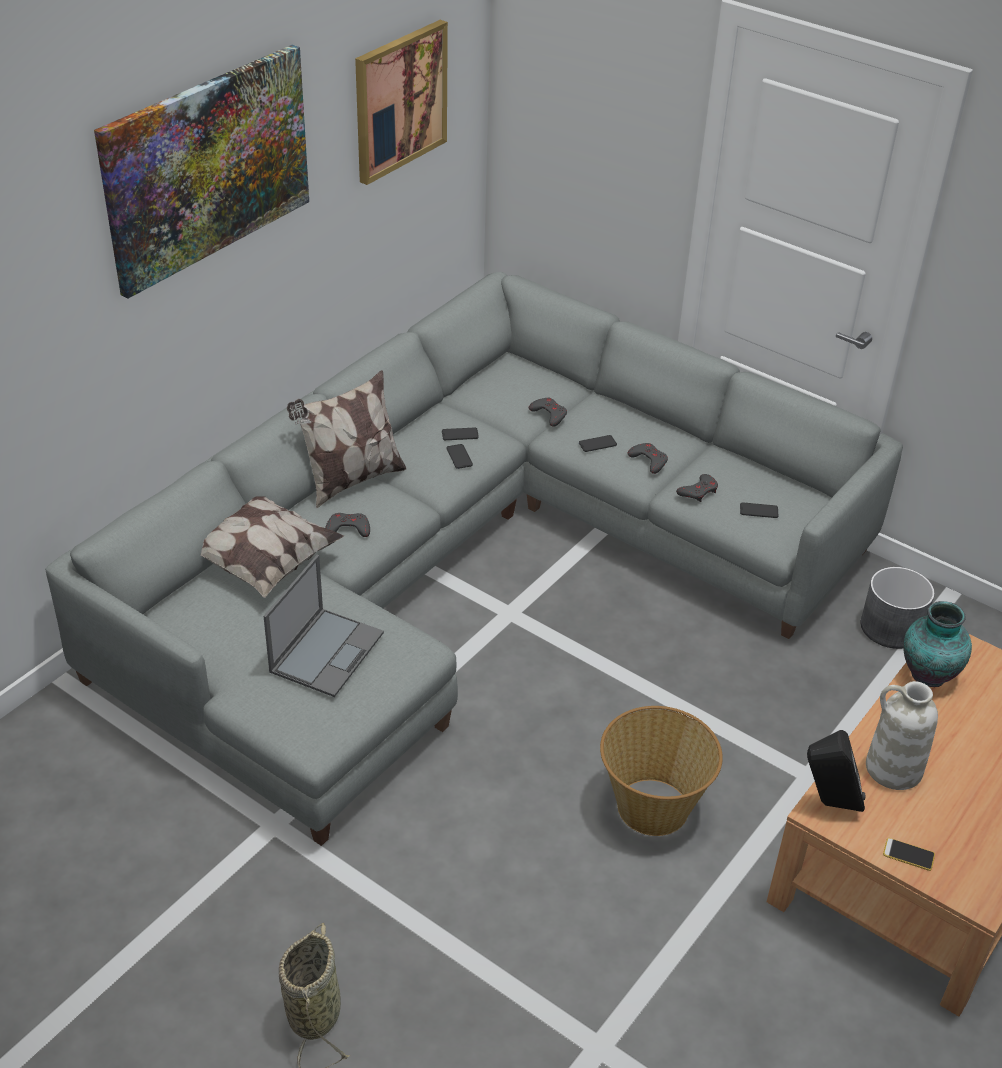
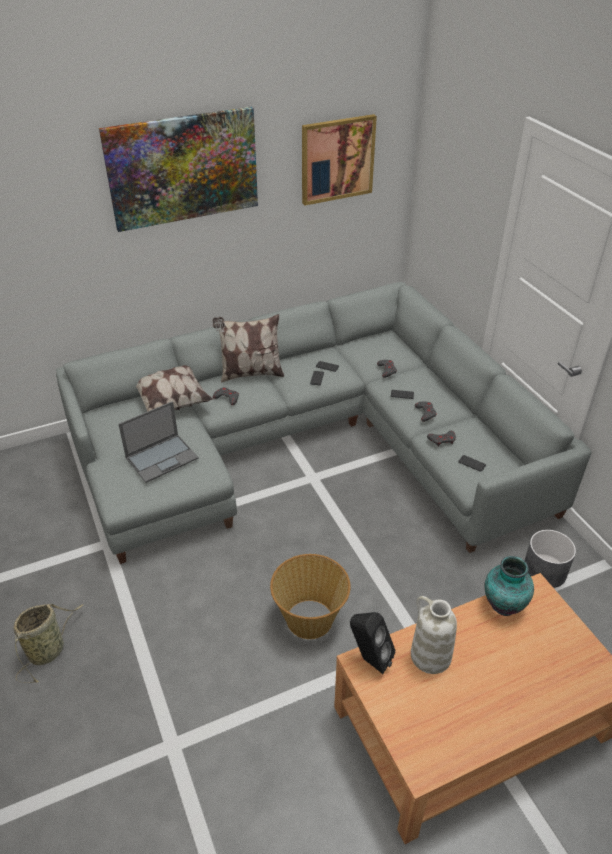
camera: 30 degrees right, 0 degrees up
phone [883,838,935,871] -> none

